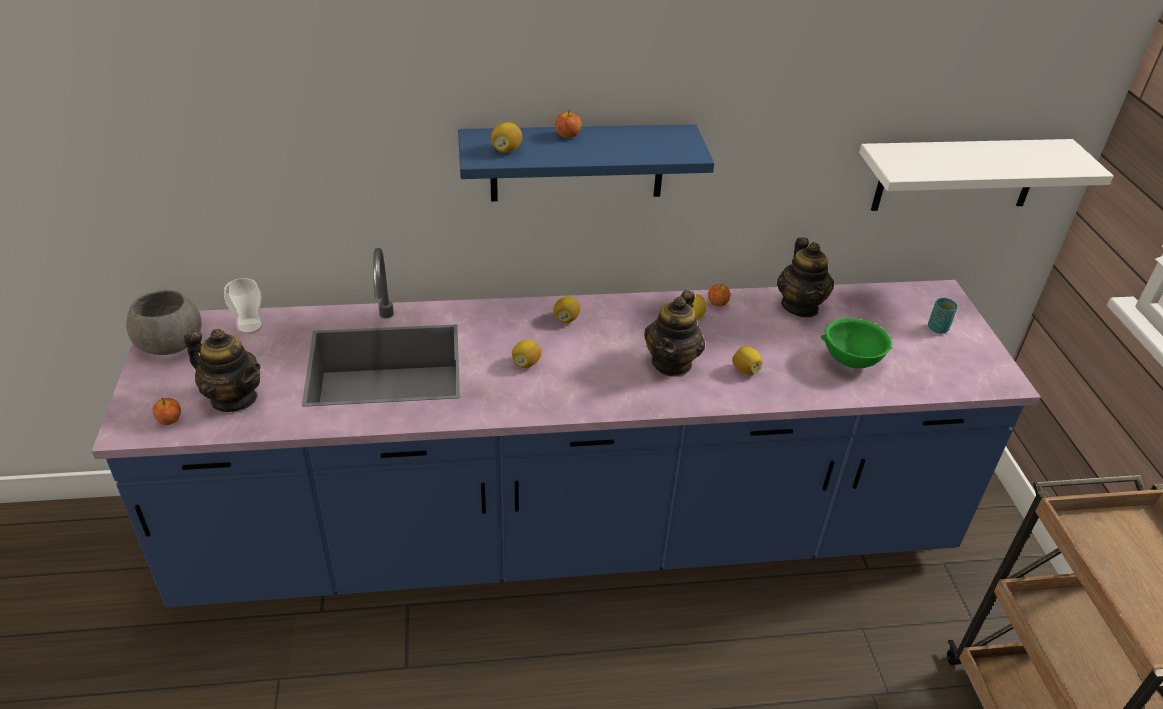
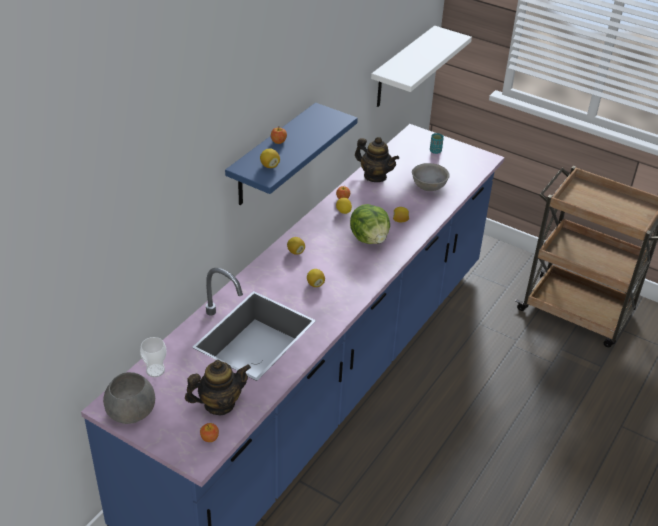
camera: 50 degrees left, 0 degrees up
teapot [644,290,705,377] -> lettuce [350,204,390,244]
green bowl [821,318,892,368] -> grey bowl [412,163,449,191]

